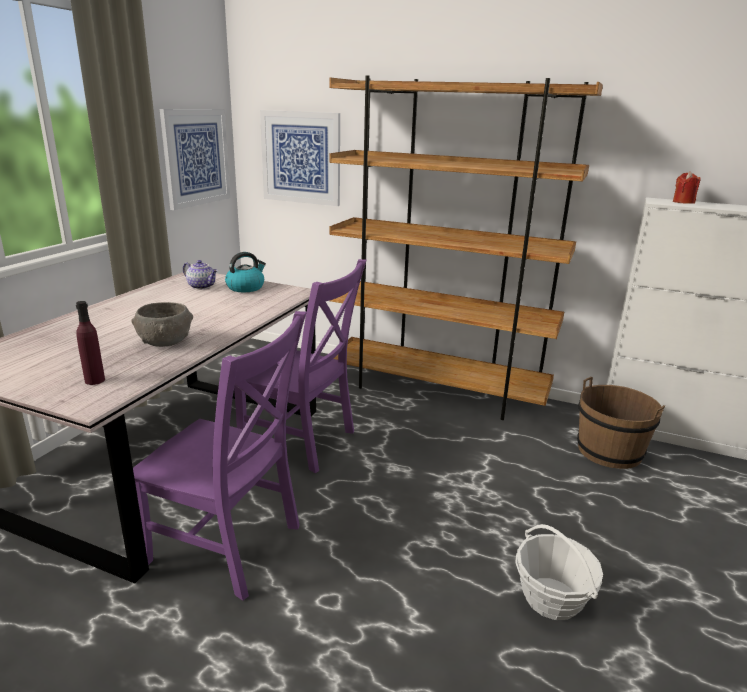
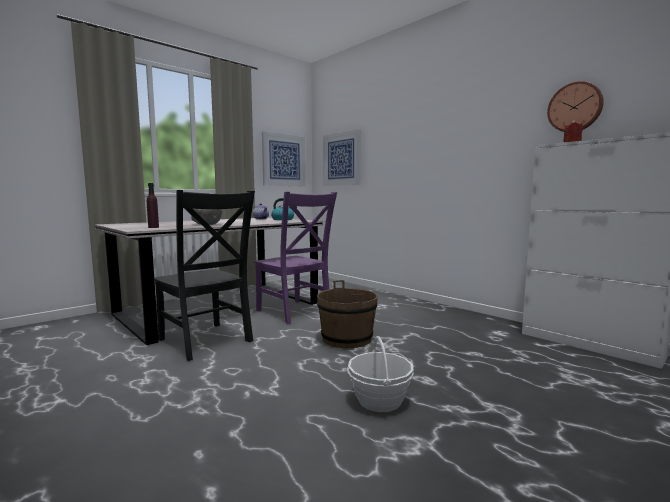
camera: 25 degrees right, 15 degrees down
purple chair [133,311,306,600] -> black chair [154,190,255,361]
brown bookcase [329,75,603,420] -> none
brown bucket [577,377,665,469] -> brown bucket moved to [317,280,378,348]
none -> wall clock [547,81,604,132]

